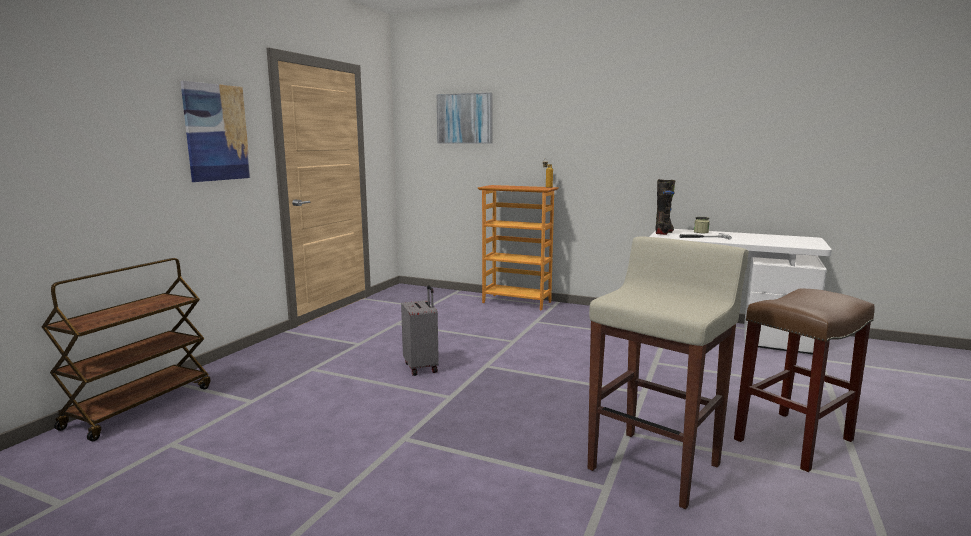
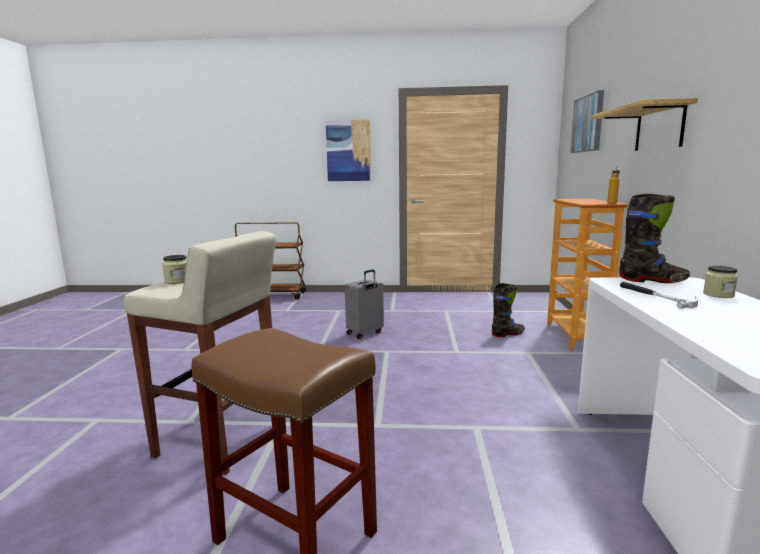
camera: 70 degrees right, 0 degrees up
none -> jar [162,255,187,284]
none -> black boot [492,283,525,337]
none -> shelf [591,98,698,151]

